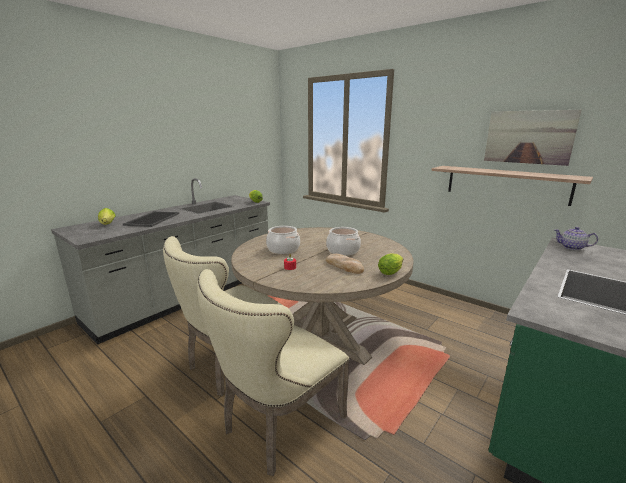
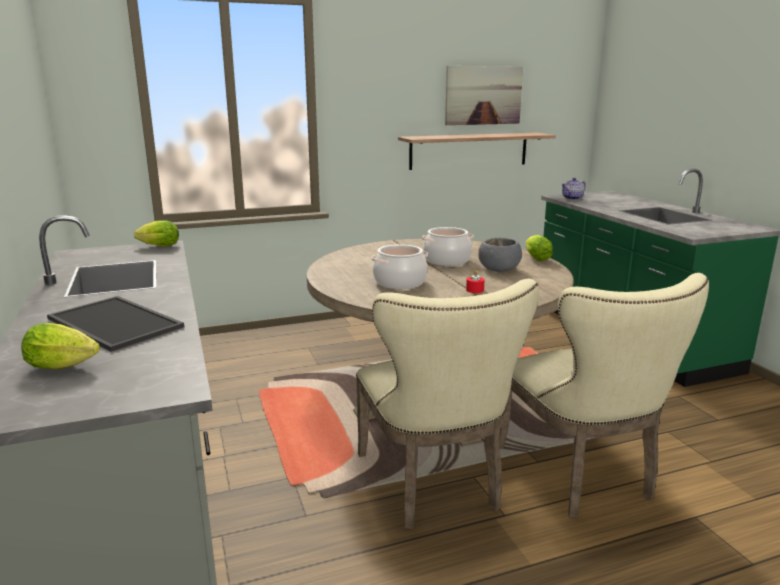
camera: 60 degrees left, 0 degrees up
bread [326,254,364,274] -> grey bowl [478,238,522,272]

